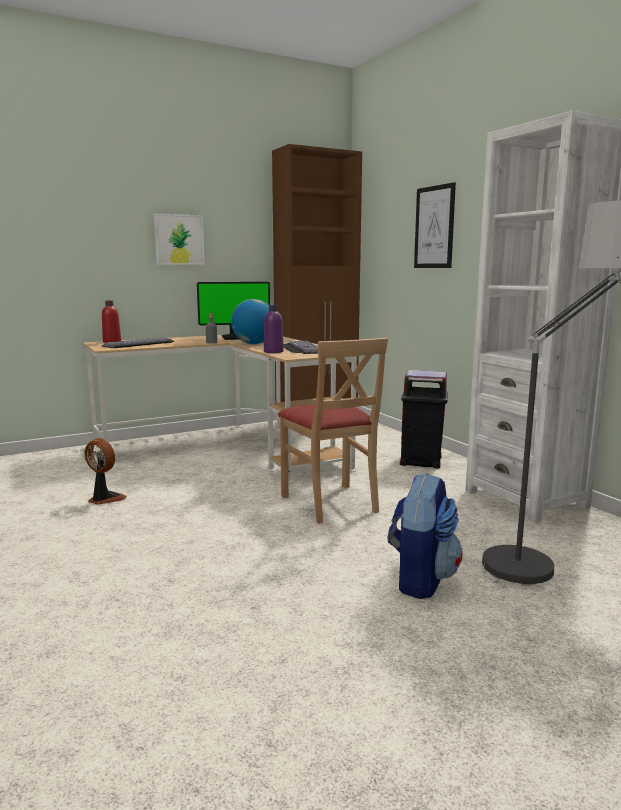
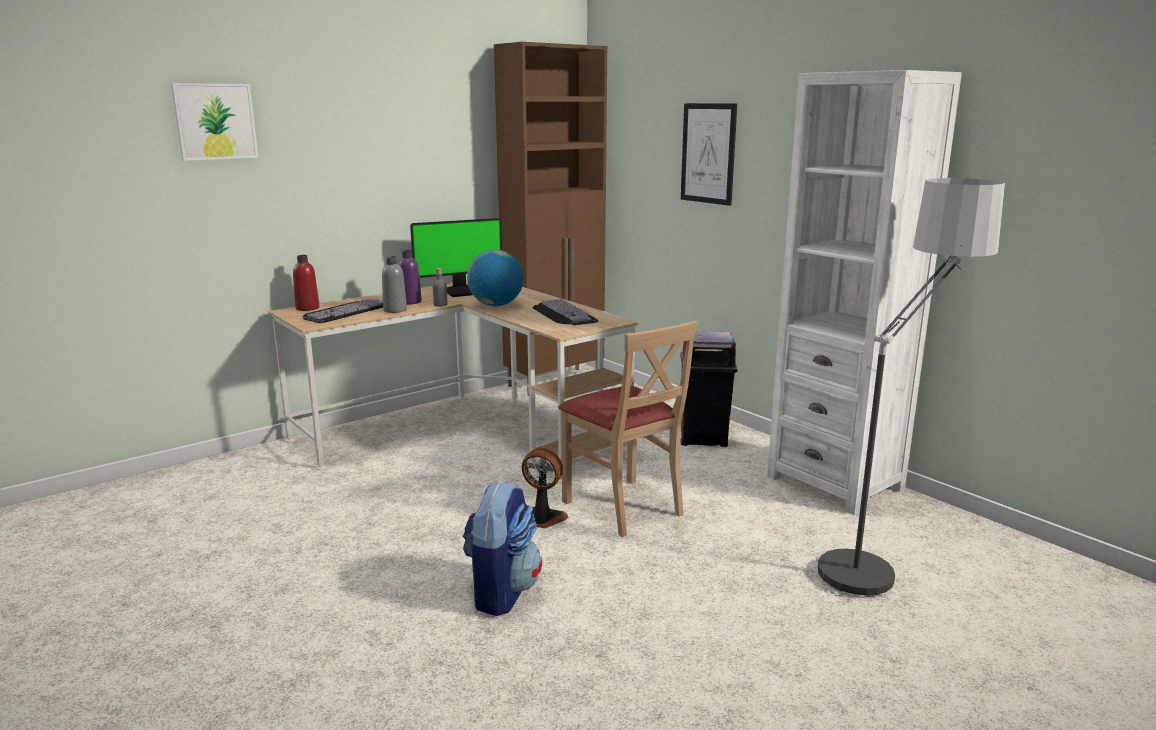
camera: 10 degrees left, 5 degrees up
fan [84,438,127,505] -> fan moved to [521,448,568,528]
picture [154,214,205,265] -> picture moved to [171,83,258,161]
purple bottle [264,305,284,353] -> purple bottle moved to [398,250,422,305]
backpack [388,473,463,599] -> backpack moved to [463,481,542,616]
none -> grey bottle [382,256,407,313]

